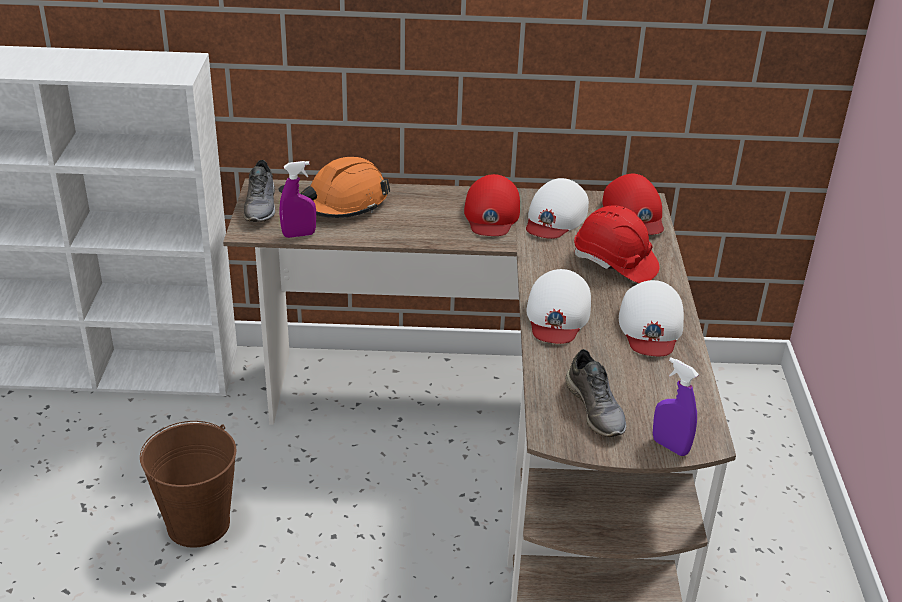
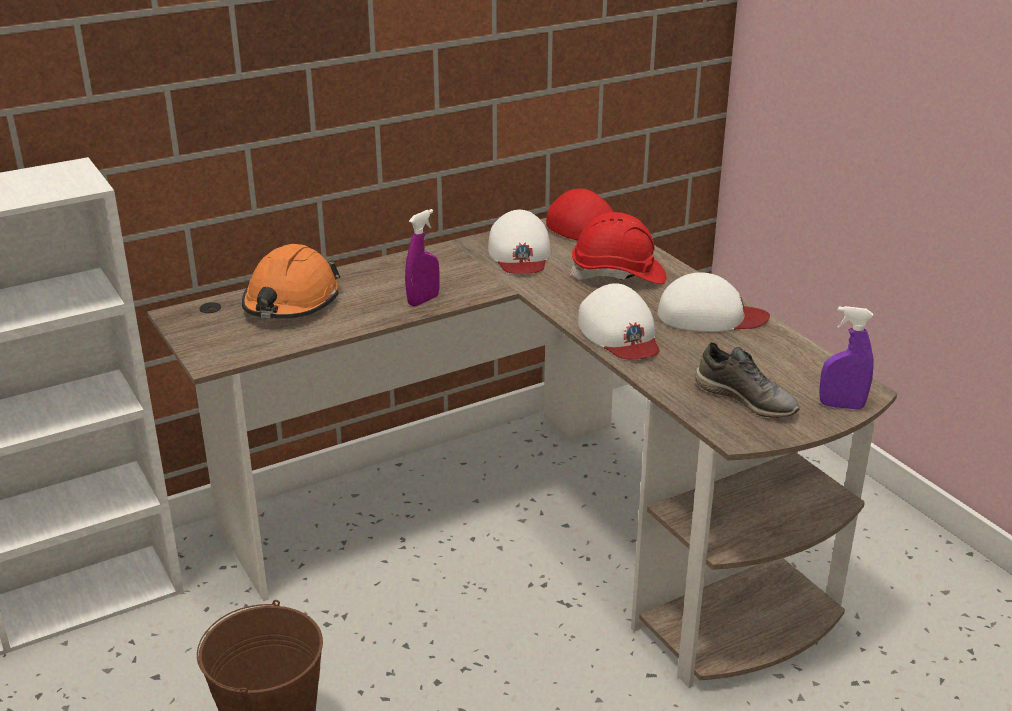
camera: 30 degrees left, 5 degrees down
grey shoe [243,160,275,222] -> none
purple spray bottle [279,161,316,238] -> purple spray bottle moved to [405,209,440,306]
red cap [464,174,520,236] -> none
white cap [619,280,684,356] -> white cap turned 60 degrees counterclockwise [658,272,770,332]

